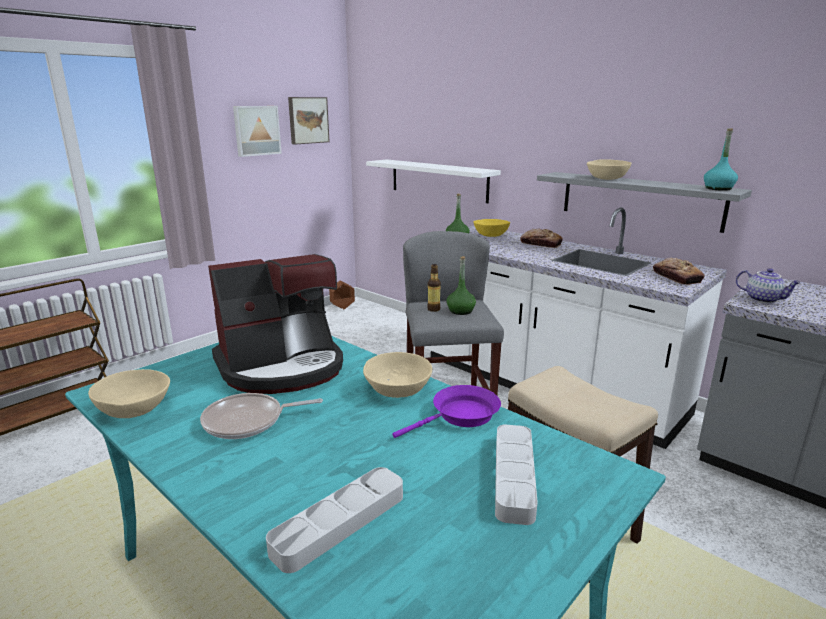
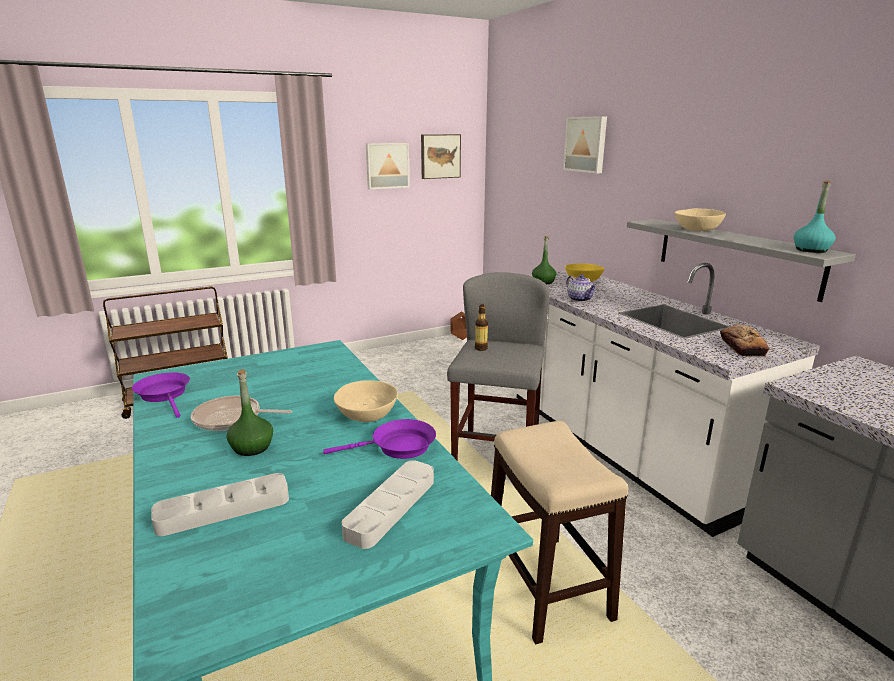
camera: 20 degrees right, 0 degrees up
beige bowl [88,369,170,418] -> purple frying pan [132,372,190,418]
coffee machine [208,254,343,394] -> none
white shelf [366,159,501,203] -> none
green bottle [446,256,476,315] -> green bottle moved to [226,369,273,456]
bread [520,229,563,248] -> none
teapot [736,268,801,303] -> teapot moved to [566,274,597,302]
none -> picture [563,116,607,174]

